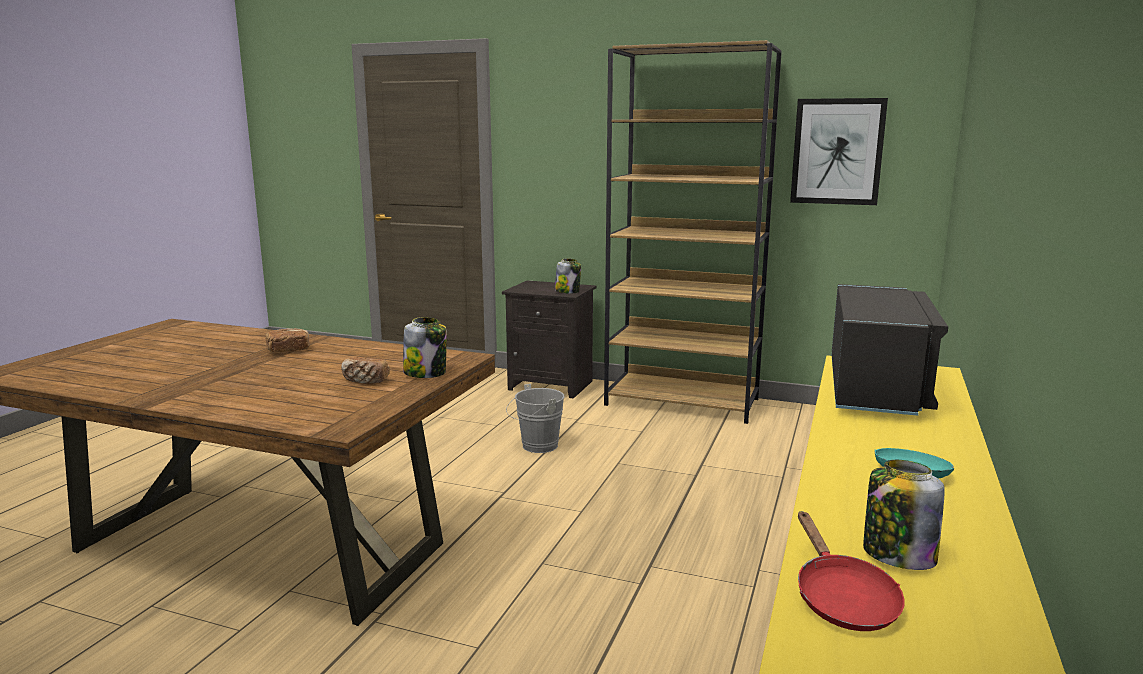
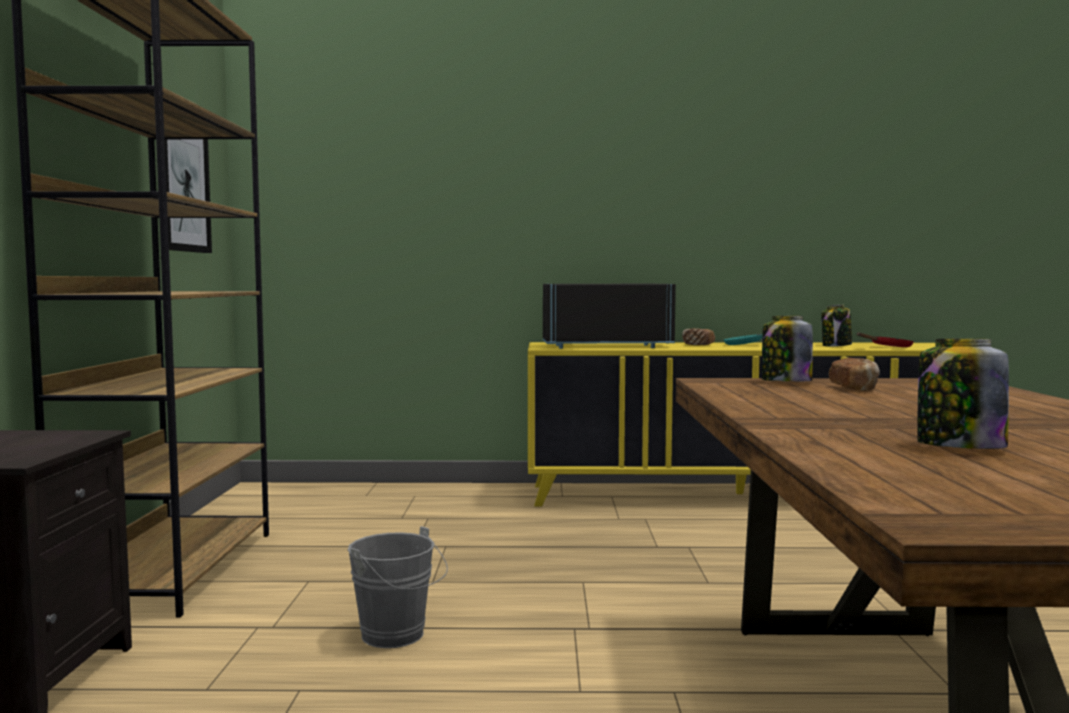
camera: 110 degrees left, 10 degrees down
bread [266,328,310,352] -> bread moved to [682,328,715,345]
jar [555,258,581,294] -> jar moved to [917,339,1009,449]

